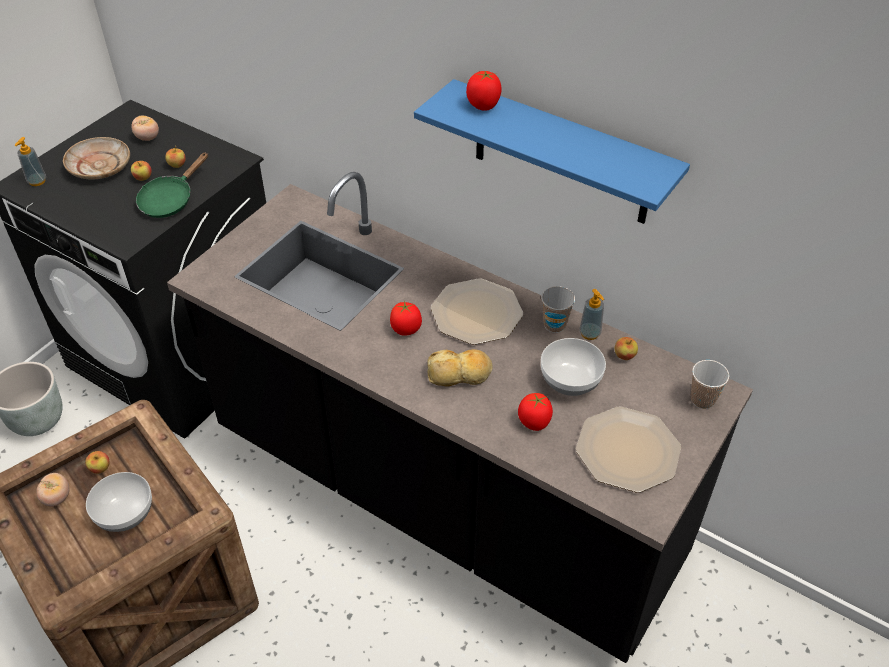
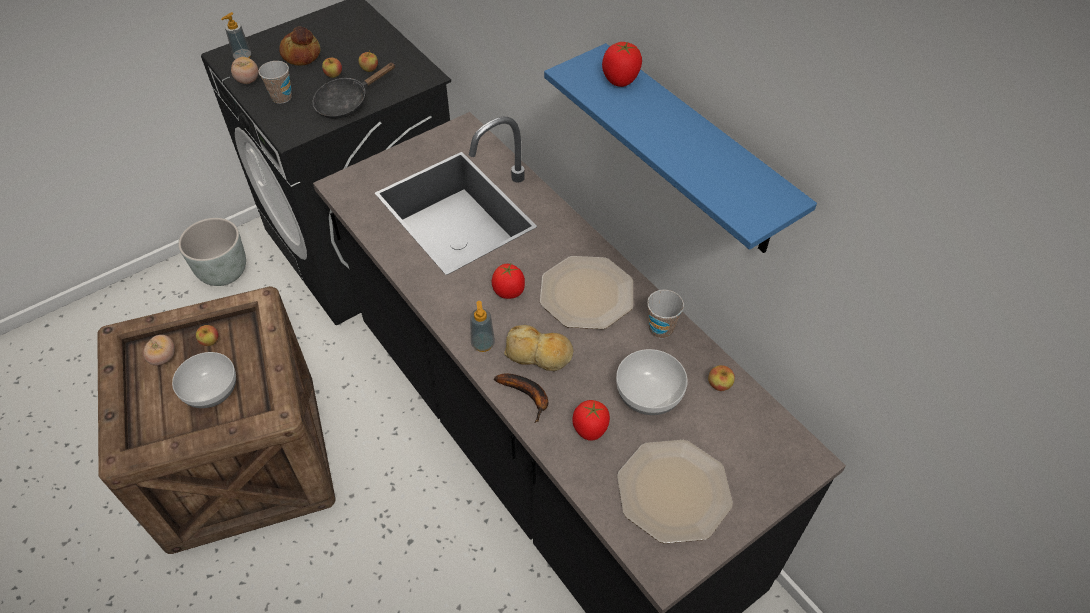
camera: 20 degrees right, 5 degrees up
beige plate [63,137,130,180] -> bread [279,26,320,66]
tomato [131,116,159,141] -> tomato moved to [231,57,259,84]
green frying pan [136,152,208,218] -> black frying pan [313,63,396,119]
soap dispenser [579,289,604,340] -> soap dispenser moved to [470,301,495,352]
cup [691,360,729,409] -> cup moved to [258,61,292,104]
none -> banana [494,373,548,423]

